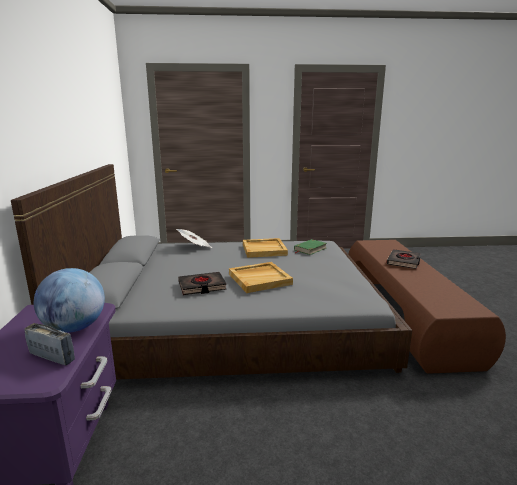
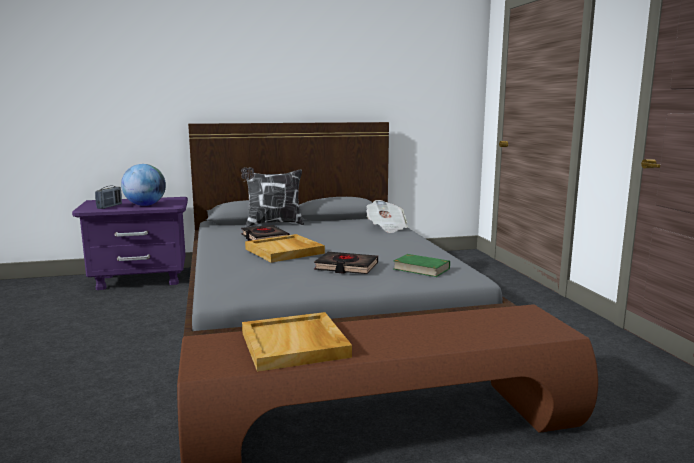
camera: 80 degrees right, 5 degrees down
beige tray [243,238,288,258] -> beige tray moved to [242,312,352,372]
black book [386,249,421,269] -> black book moved to [314,252,378,274]
none -> pillow [241,167,304,227]

